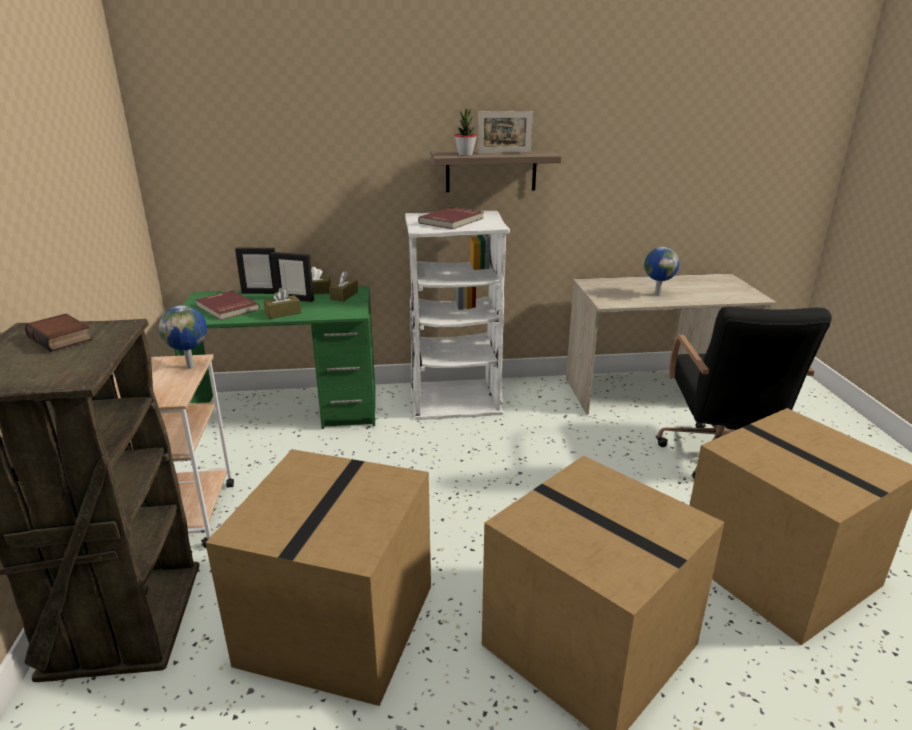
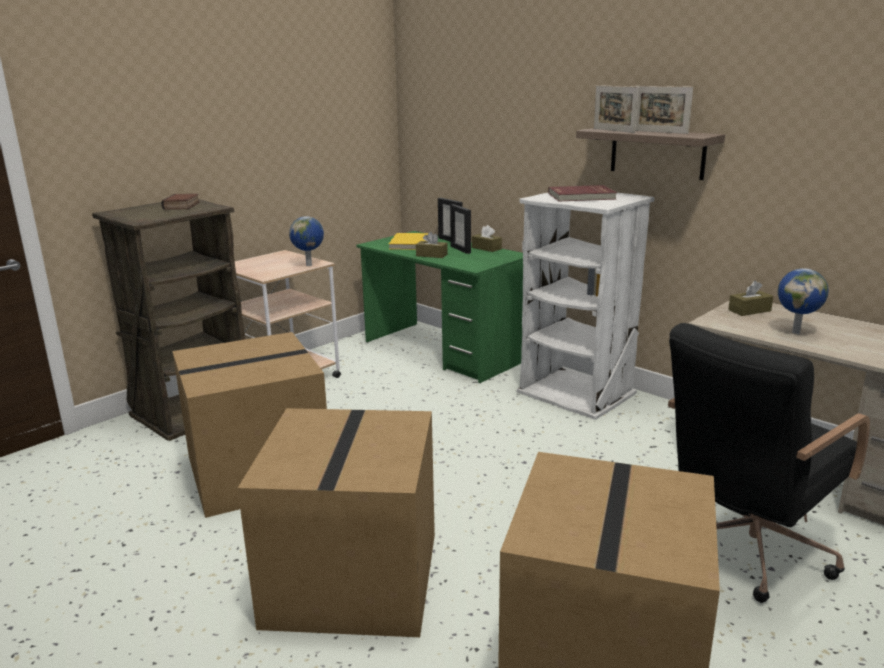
camera: 50 degrees right, 5 degrees down
red book [195,290,260,320] -> yellow book [389,233,428,250]
brown tissue box [329,271,358,301] -> brown tissue box moved to [728,281,773,316]
potted plant [454,108,477,156] -> picture frame [594,85,639,133]

